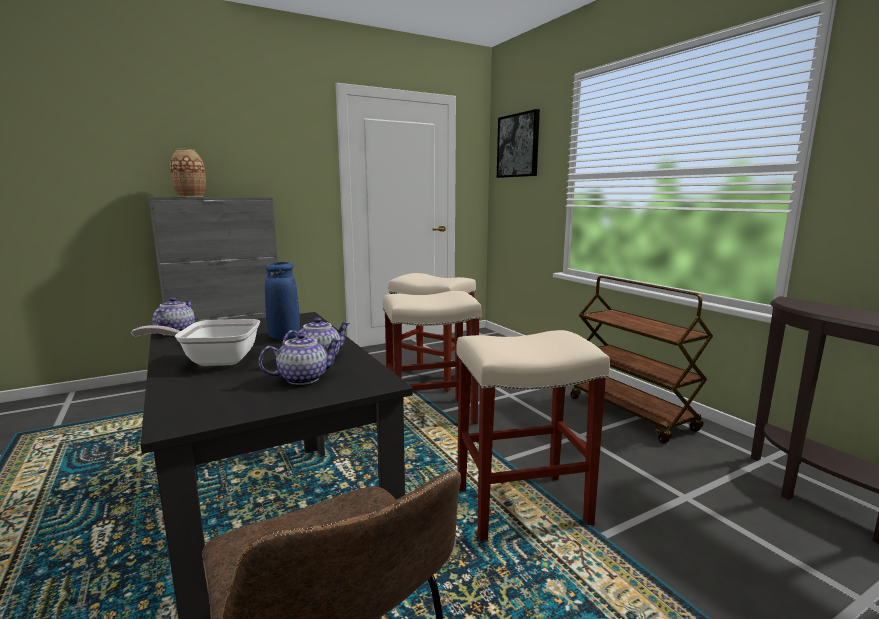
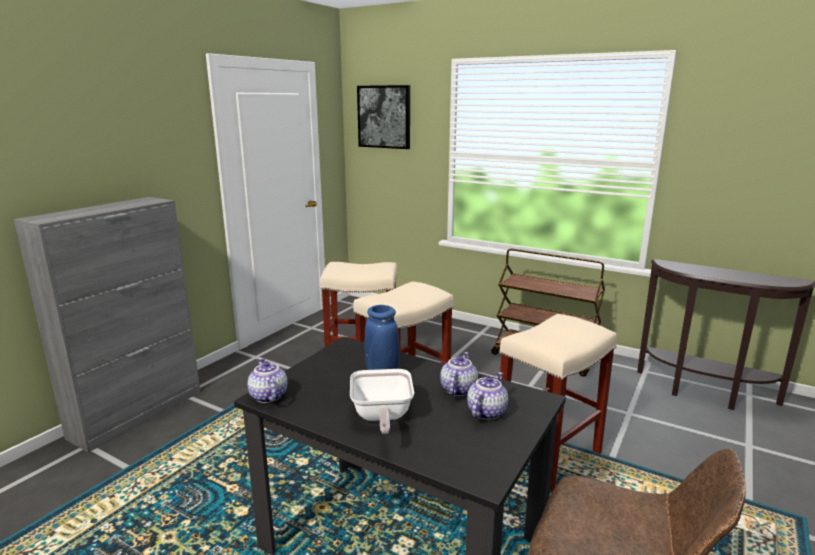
camera: 30 degrees left, 5 degrees up
frying pan [131,319,260,366] -> frying pan turned 60 degrees counterclockwise [350,369,414,434]
vase [170,149,206,197] -> none

